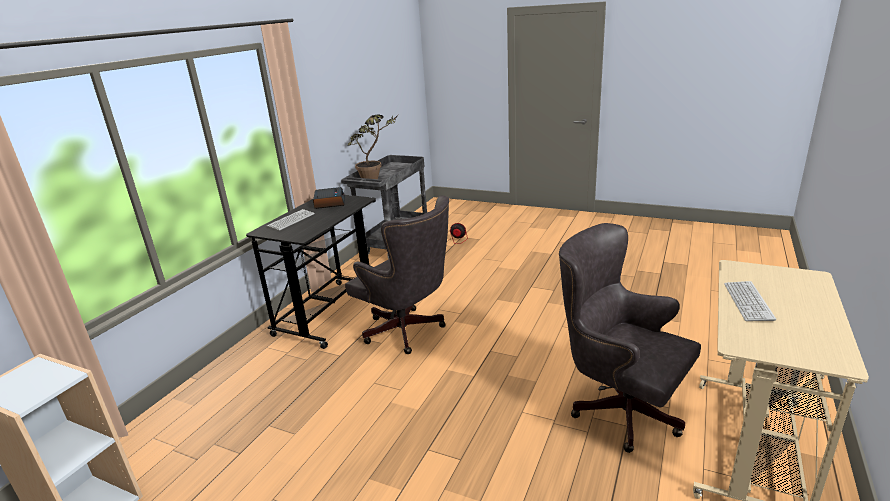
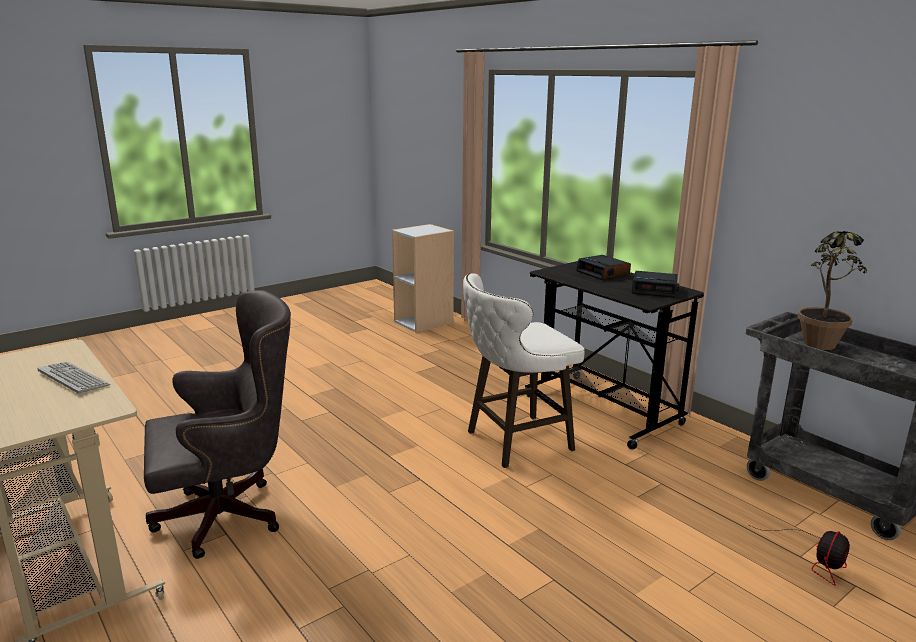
camera: 115 degrees right, 5 degrees down
keyboard [267,209,315,231] -> alarm clock [576,255,631,280]
grey office chair [345,195,449,354] -> white stool [463,273,585,468]

